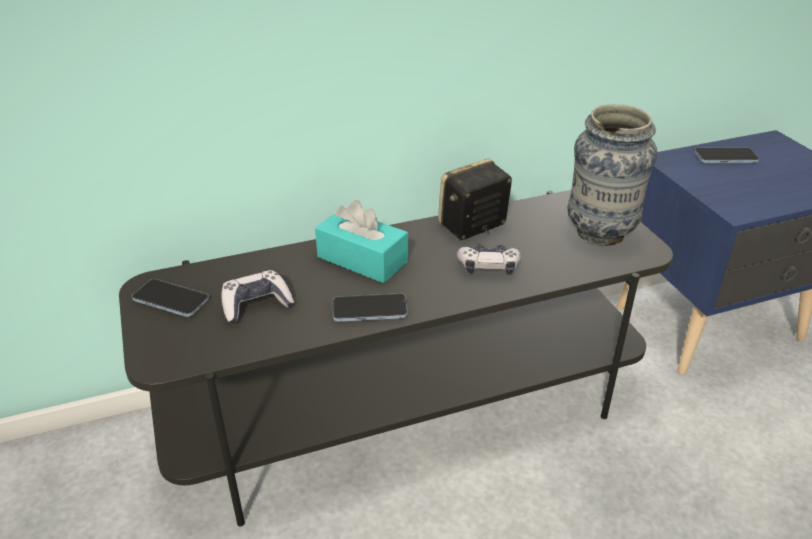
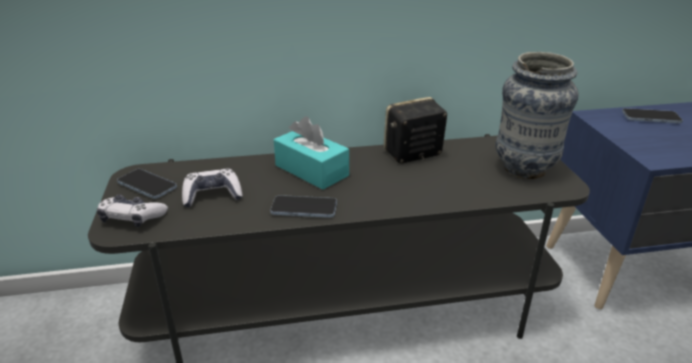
camera: 10 degrees right, 5 degrees down
game controller [457,243,521,275] -> game controller moved to [97,195,168,227]

